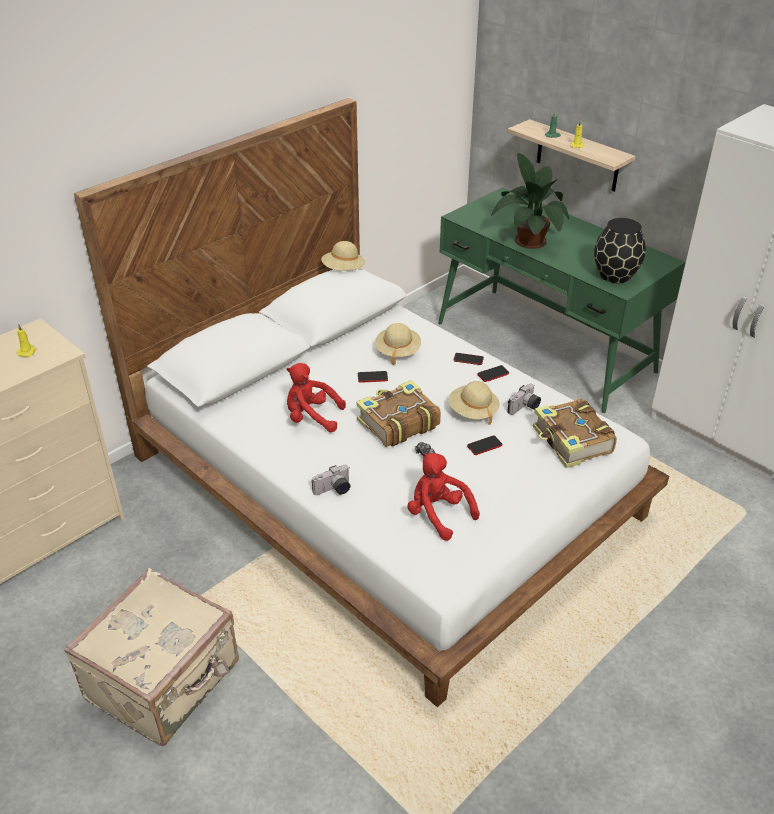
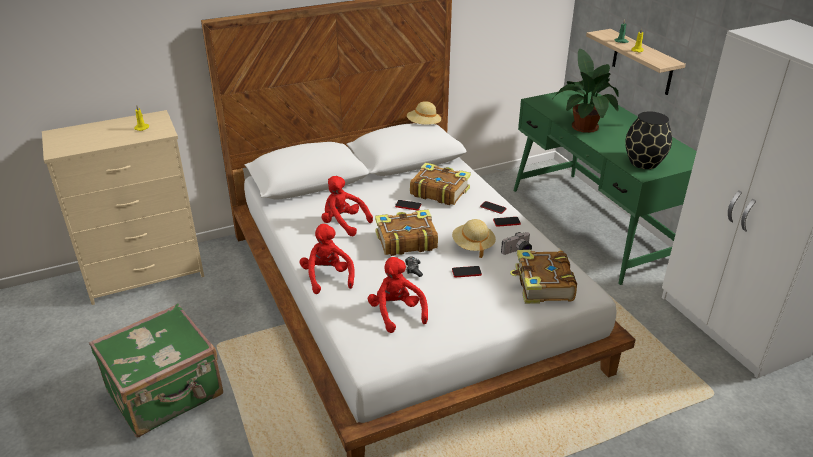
camera: 20 degrees right, 5 degrees down
beige suitcase [64,568,239,747] -> green suitcase [89,303,223,438]
camera [312,465,350,495] -> red plush toy [300,224,354,294]
beige hat [375,323,421,365] -> book [410,163,471,205]

